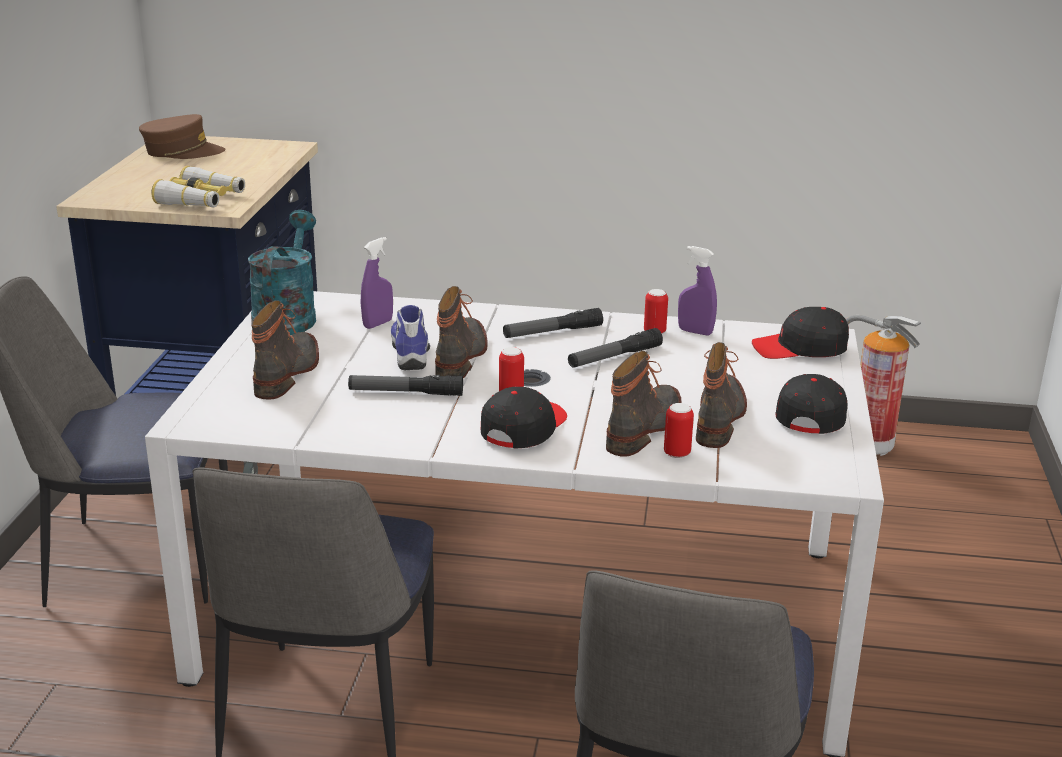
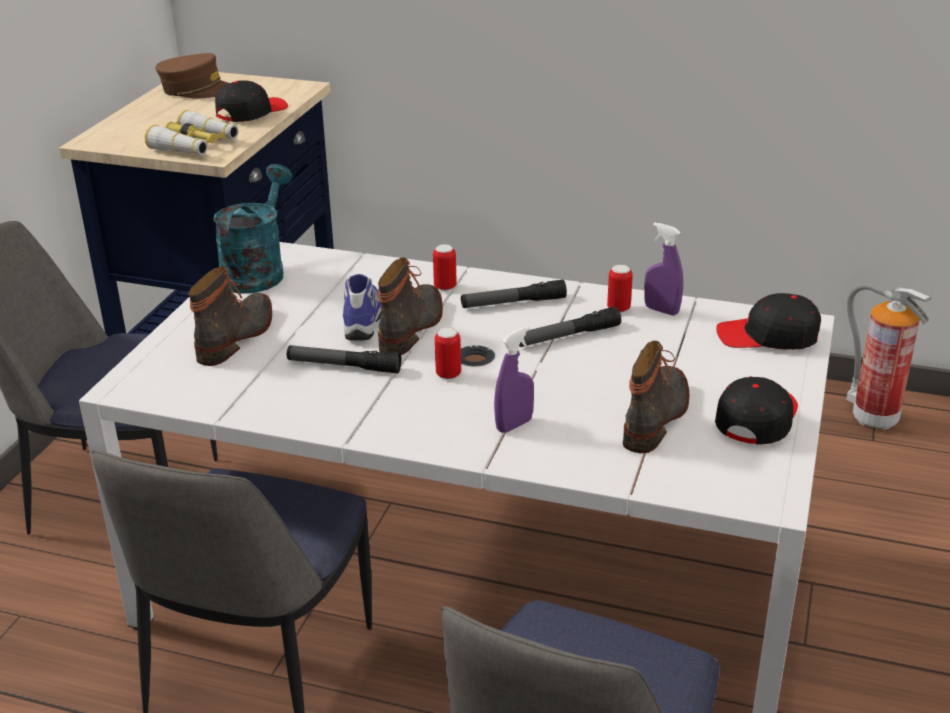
camera: 10 degrees right, 5 degrees up
purple spray bottle [361,237,393,329] -> purple spray bottle moved to [494,326,534,433]
black cap [481,386,567,448] -> black cap moved to [215,80,288,122]
boot [606,351,681,457] -> none
can [664,403,694,458] -> can moved to [433,244,457,291]

